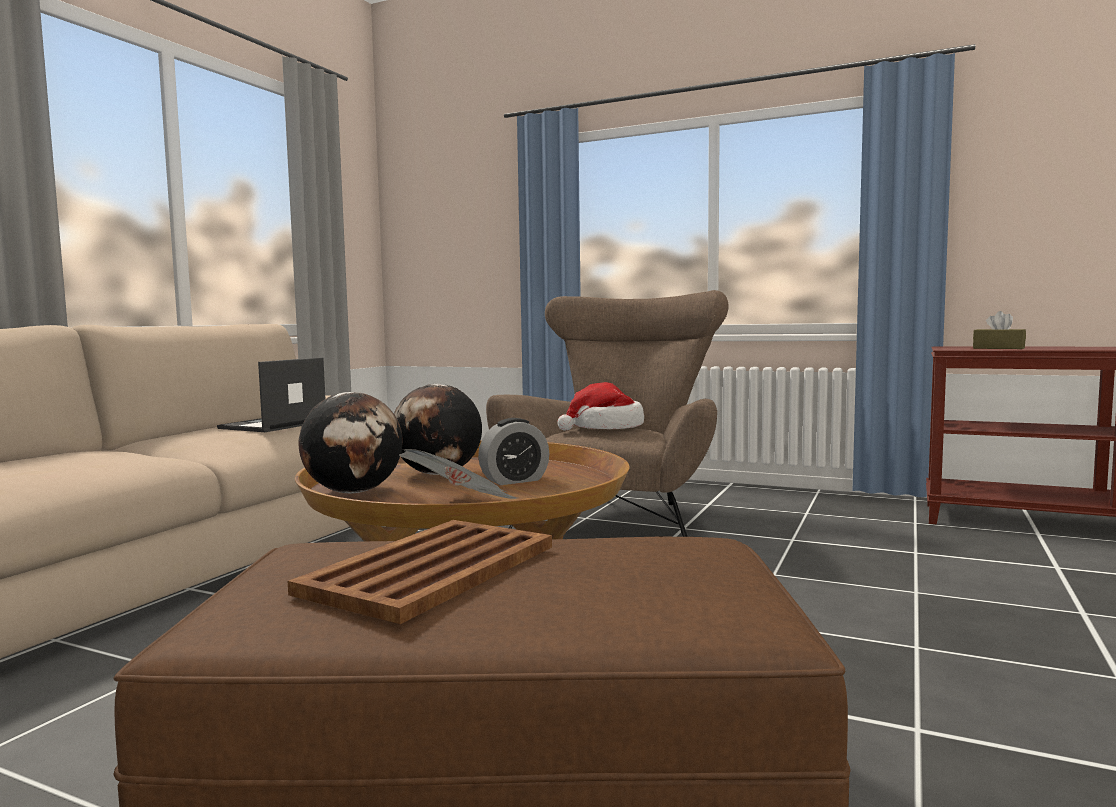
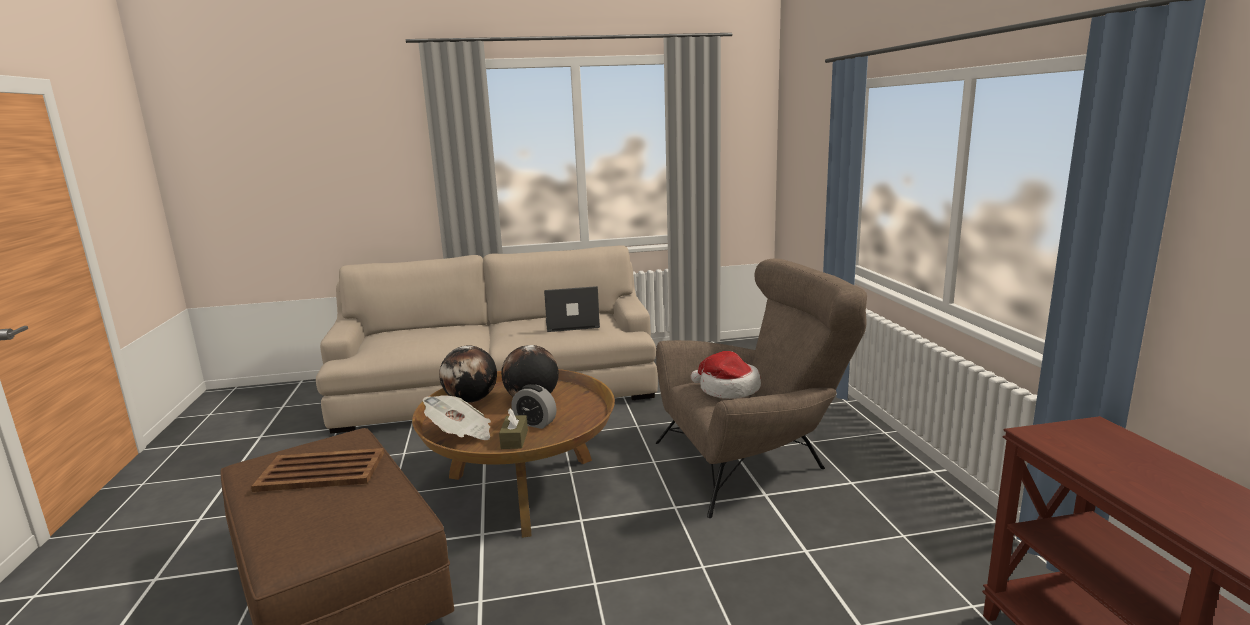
camera: 55 degrees right, 10 degrees up
brown tissue box [973,311,1026,349] -> brown tissue box moved to [499,408,528,449]

